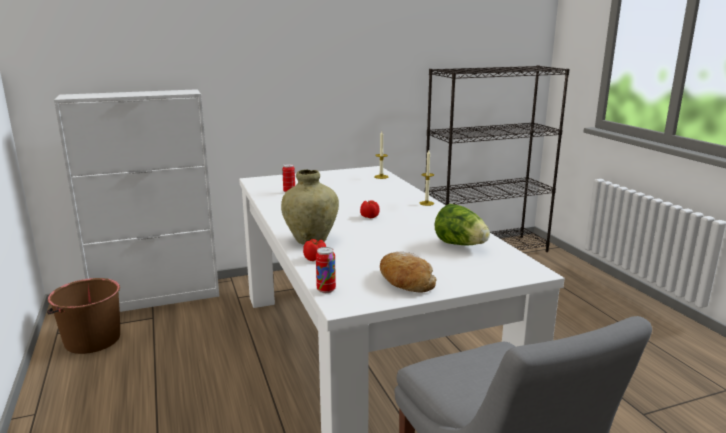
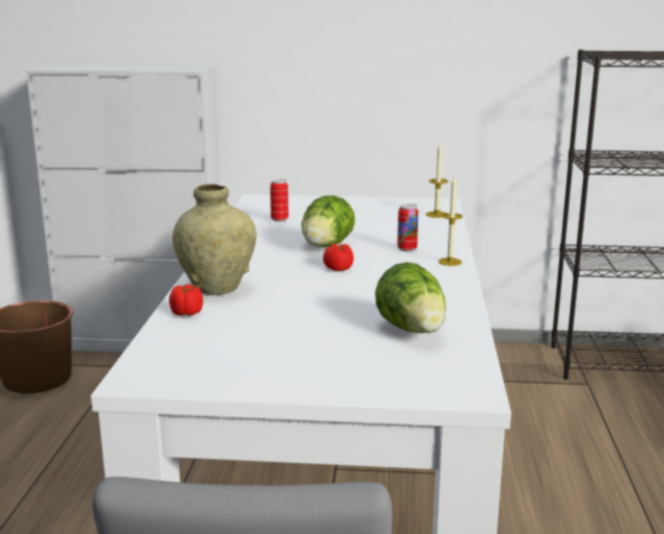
camera: 25 degrees right, 0 degrees up
can [316,247,336,293] -> can moved to [397,204,418,252]
bread [380,252,436,293] -> none
none -> lettuce [302,195,355,247]

